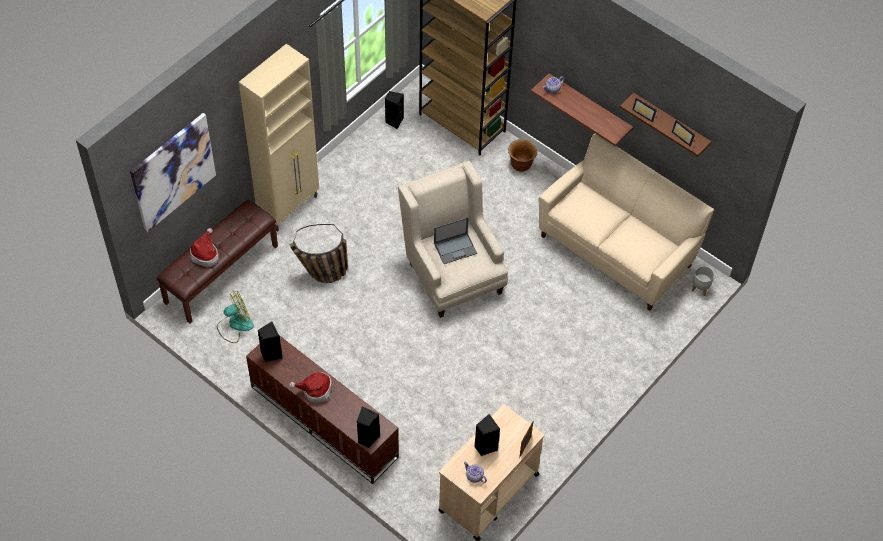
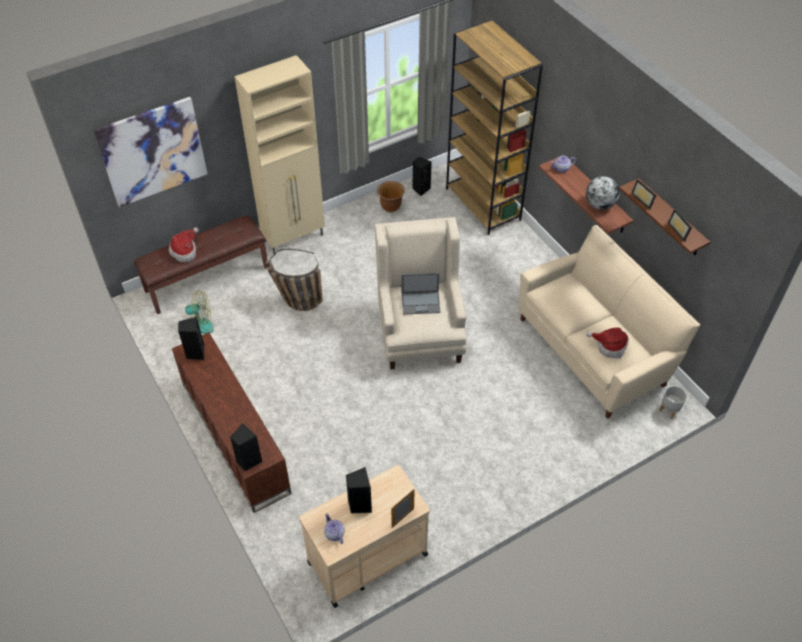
camera: 20 degrees right, 5 degrees down
hat [289,372,332,403] -> hat moved to [586,328,629,358]
brown planter [508,139,537,172] -> brown planter moved to [377,181,405,212]
none -> globe [586,176,620,210]

